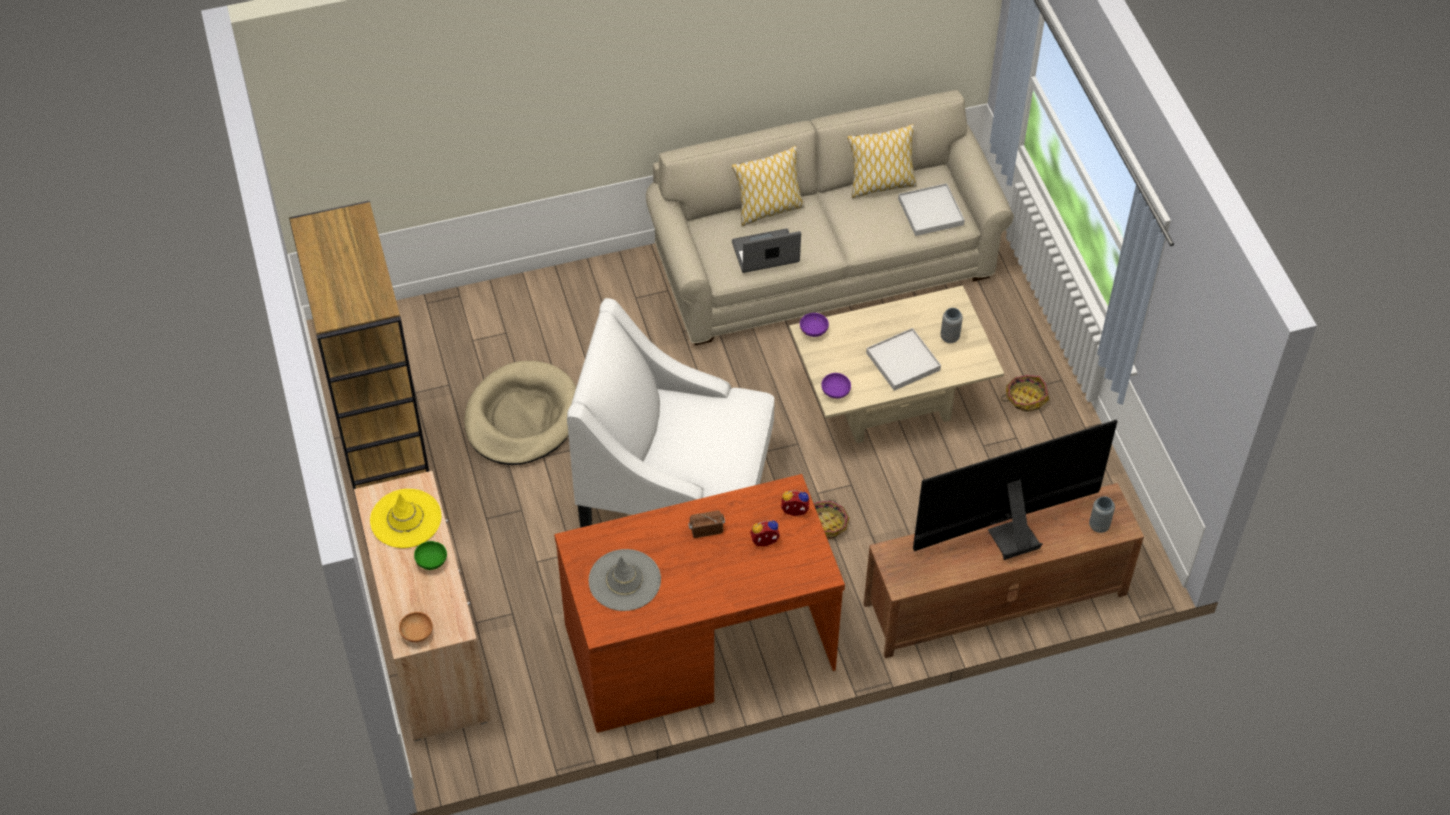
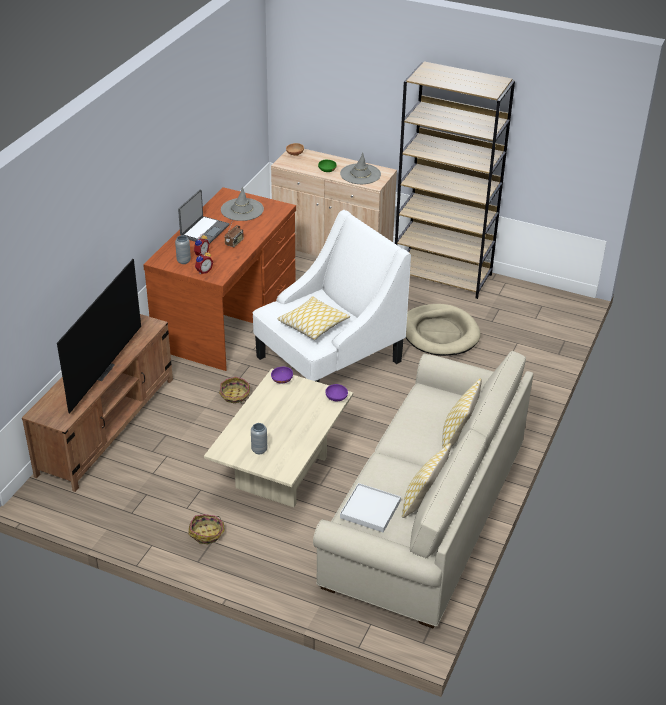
camera: 130 degrees right, 15 degrees down
yellow hat [370,489,441,548] -> grey hat [340,152,381,184]
laptop [732,228,801,273] -> laptop moved to [178,190,229,244]
white tray [866,328,941,391] -> none
grey vase [1089,496,1115,533] -> grey vase moved to [175,235,191,264]
none -> pillow [277,296,350,340]

